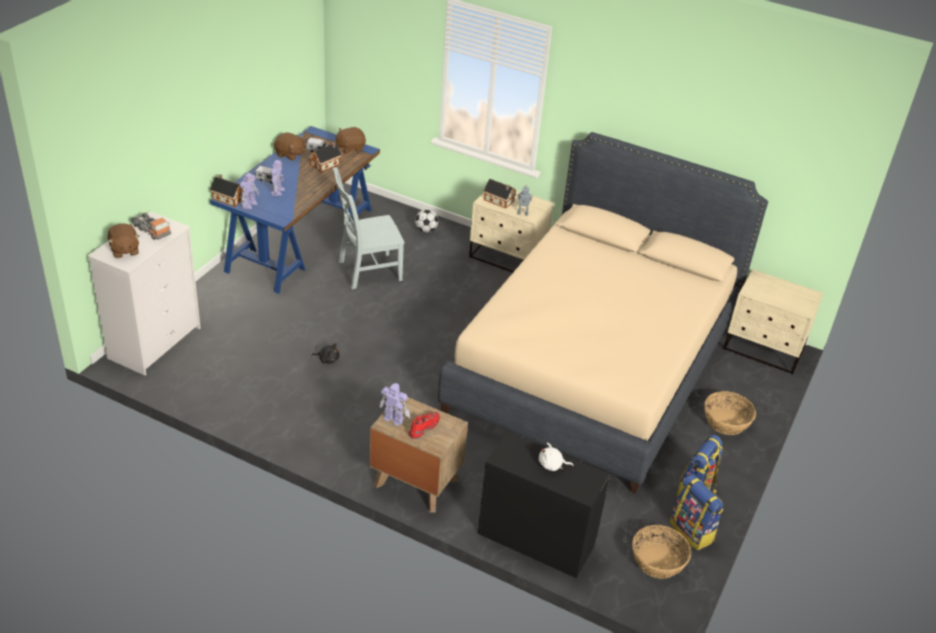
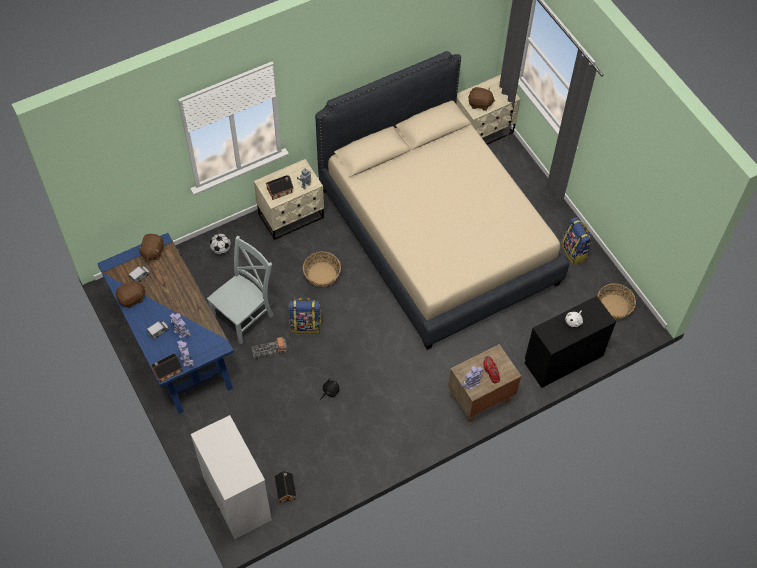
camera: 55 degrees left, 20 degrees up
brown plush toy [108,223,139,258] -> brown plush toy moved to [468,87,495,111]
toy truck [131,213,171,240] -> toy truck moved to [252,337,288,359]
toy house [309,142,342,172] -> toy house moved to [274,471,296,503]
grey chair [333,167,405,290] -> grey chair turned 150 degrees counterclockwise [207,235,274,344]
backpack [670,475,724,550] -> backpack moved to [288,298,321,334]
basket [704,391,756,435] -> basket moved to [303,252,341,287]

